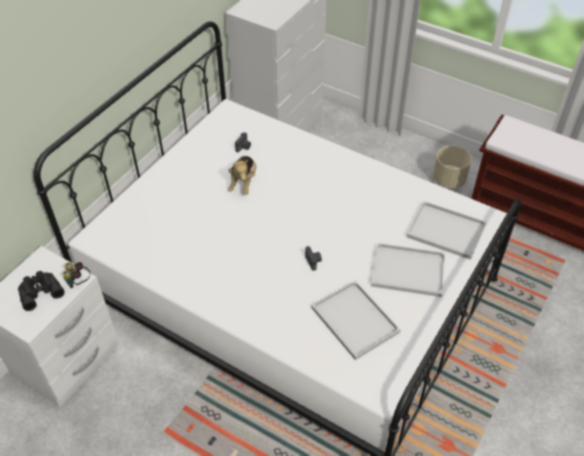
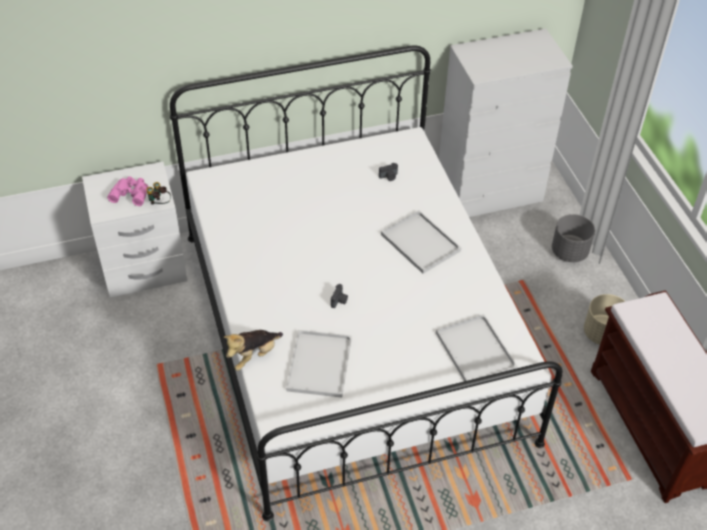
camera: 40 degrees right, 0 degrees up
black binoculars [18,271,64,311] -> pink binoculars [107,176,148,206]
plush toy [228,156,256,195] -> plush toy moved to [224,330,283,371]
white tray [371,243,445,297] -> white tray moved to [381,210,461,274]
none -> grey planter [552,214,595,262]

